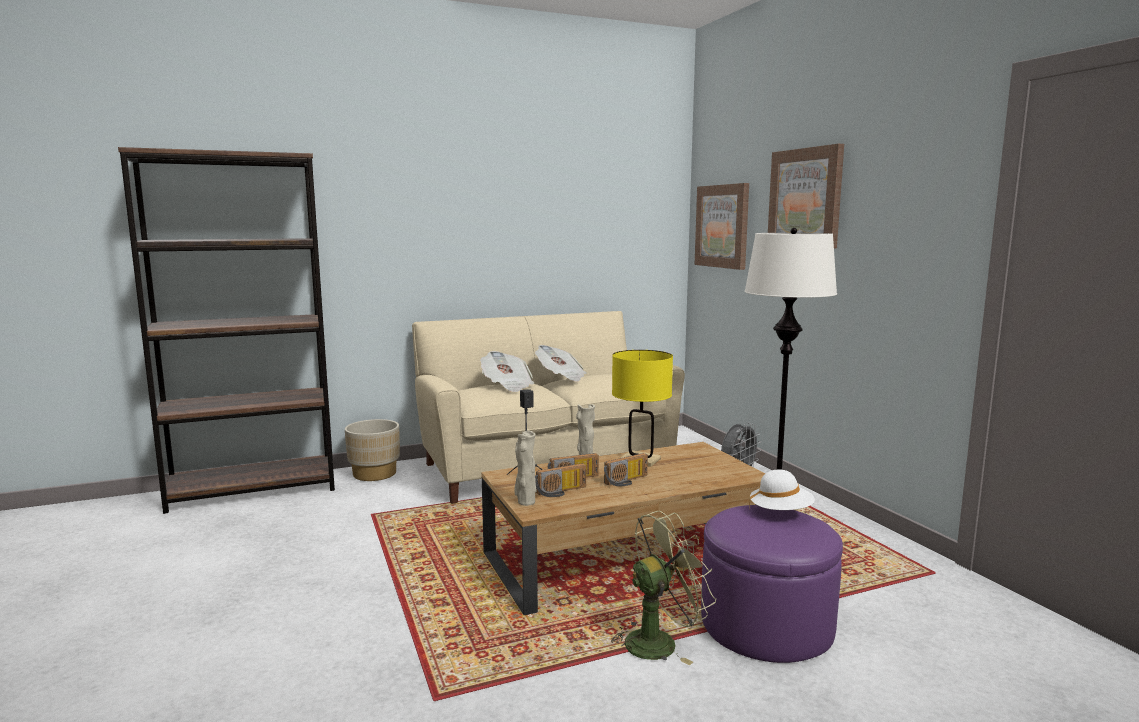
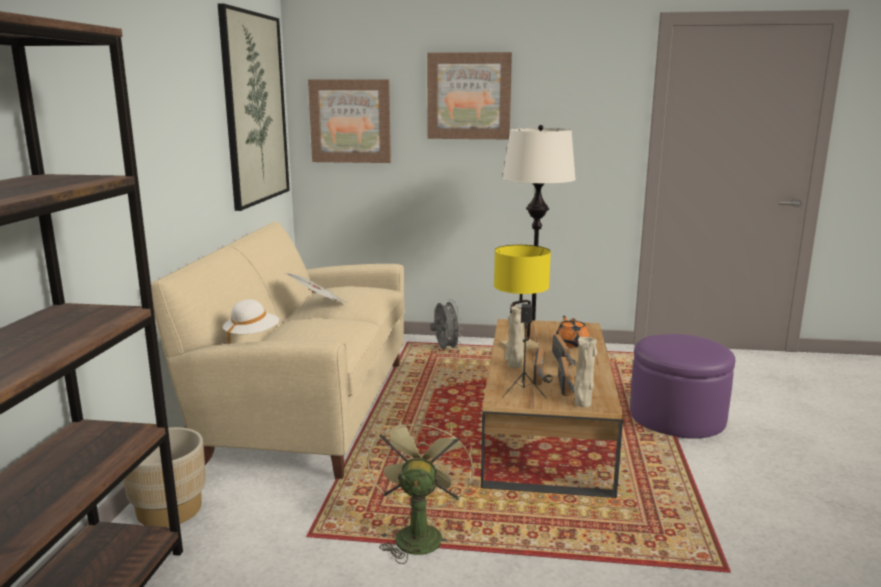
camera: 60 degrees left, 5 degrees up
newspaper [480,351,534,392] -> none
green fan [611,511,716,665] -> green fan moved to [367,414,474,564]
white hat [749,469,815,510] -> white hat moved to [223,299,279,344]
none -> picture [218,4,290,211]
none -> orange teapot [556,316,589,348]

